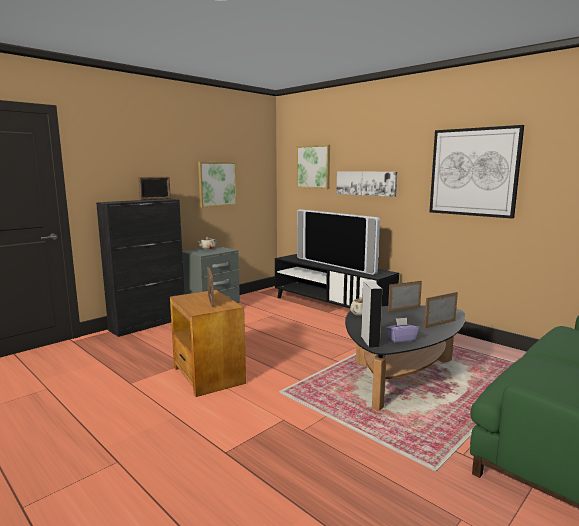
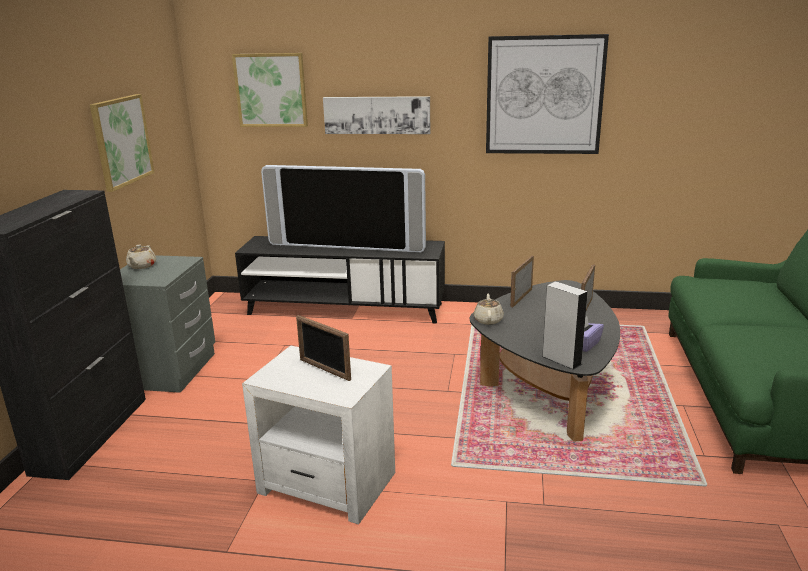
camera: 35 degrees left, 10 degrees up
picture frame [138,177,171,200] -> none
brown side table [170,290,246,397] -> white side table [242,345,395,524]

